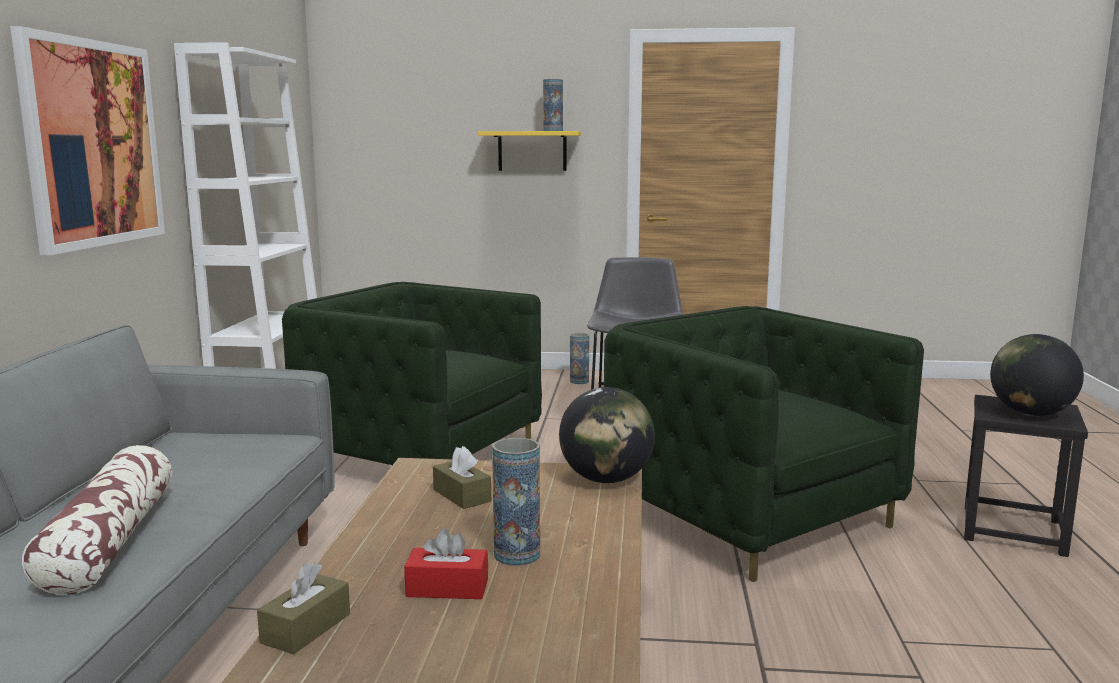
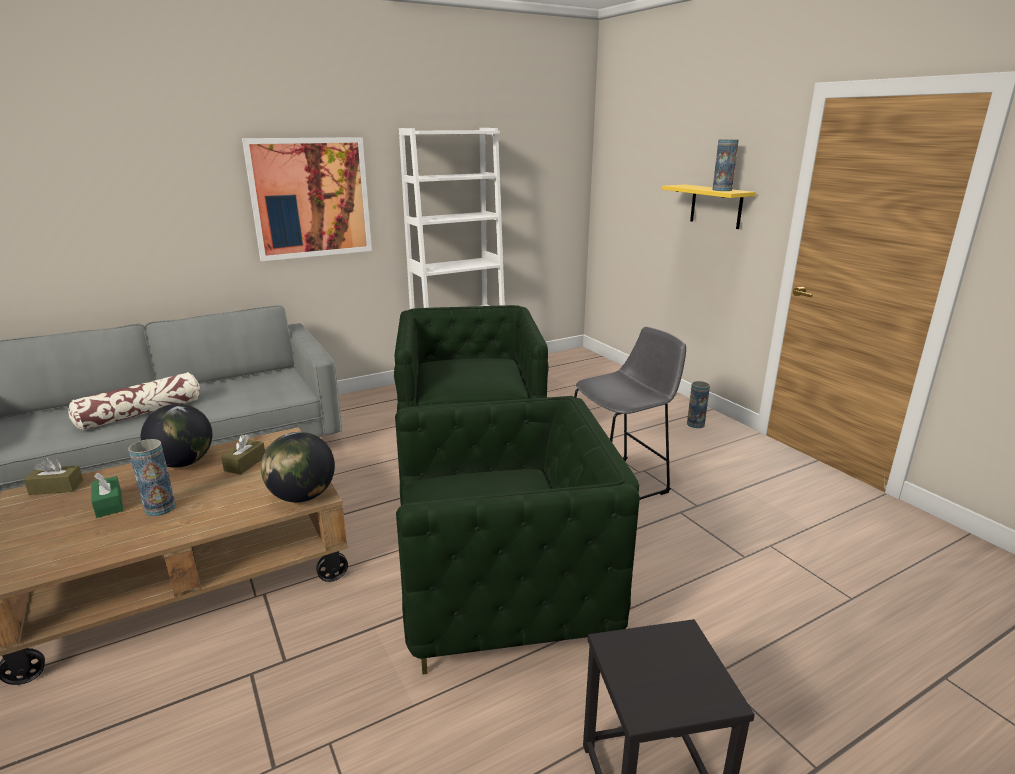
camera: 55 degrees right, 10 degrees up
red tissue box [404,529,488,599] -> green tissue box [91,473,123,518]
green armchair [604,306,924,582] -> green armchair turned 60 degrees clockwise [395,396,640,675]
globe [990,334,1084,416] -> globe moved to [141,404,212,468]

